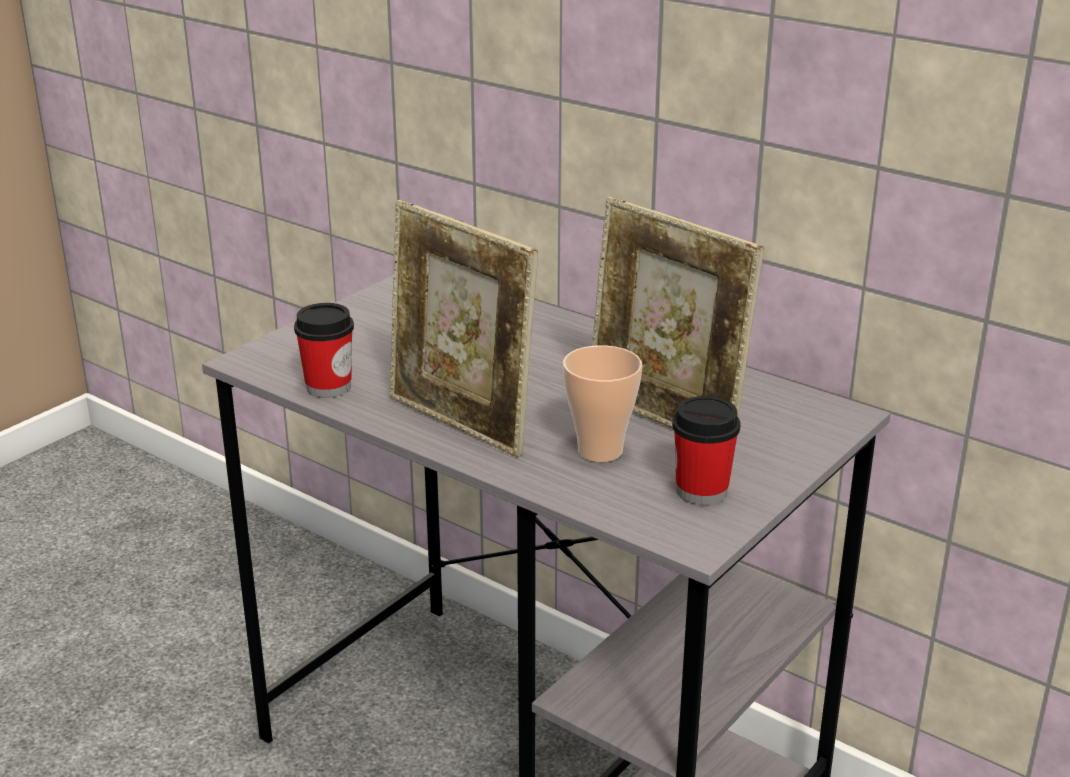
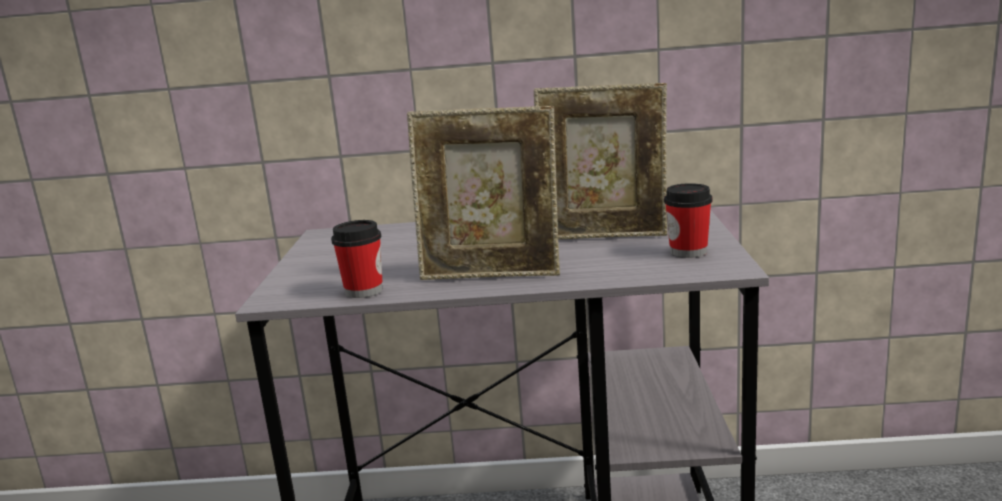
camera: 35 degrees left, 10 degrees down
cup [563,345,642,462] -> none

